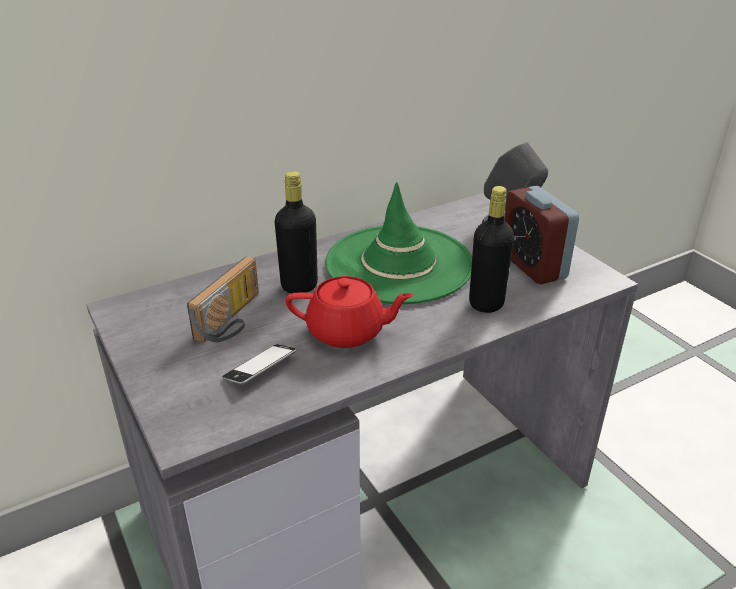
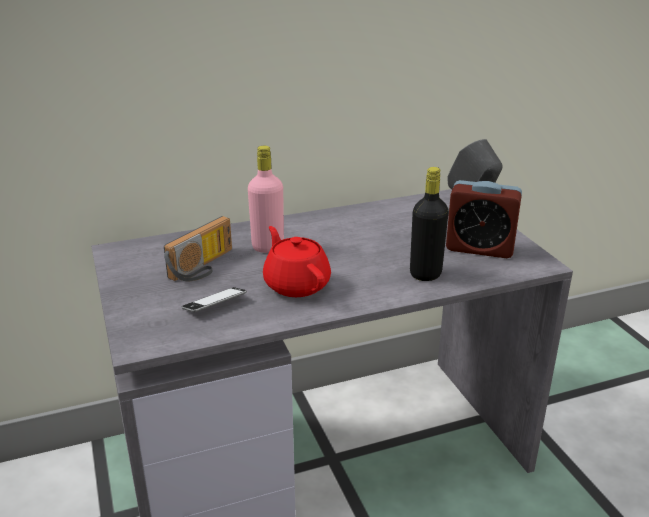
camera: 10 degrees right, 5 degrees down
black bottle [275,172,318,293] -> pink bottle [248,146,284,253]
red teapot [286,276,414,348] -> red teapot turned 135 degrees counterclockwise [263,226,331,297]
green hat [326,182,472,304] -> none
alarm clock [504,186,579,284] -> alarm clock turned 60 degrees counterclockwise [446,180,522,258]

